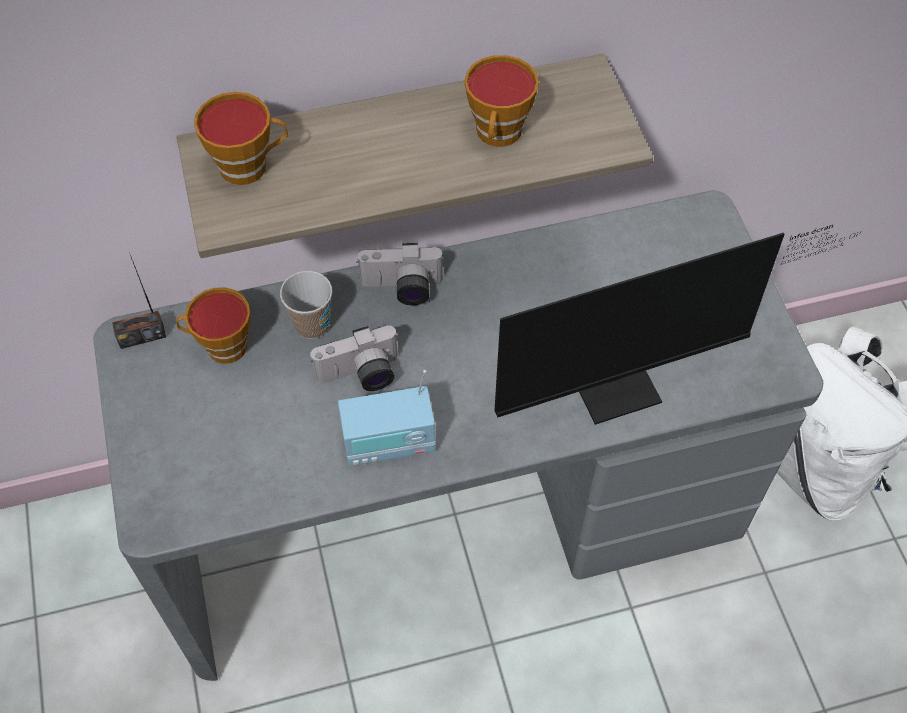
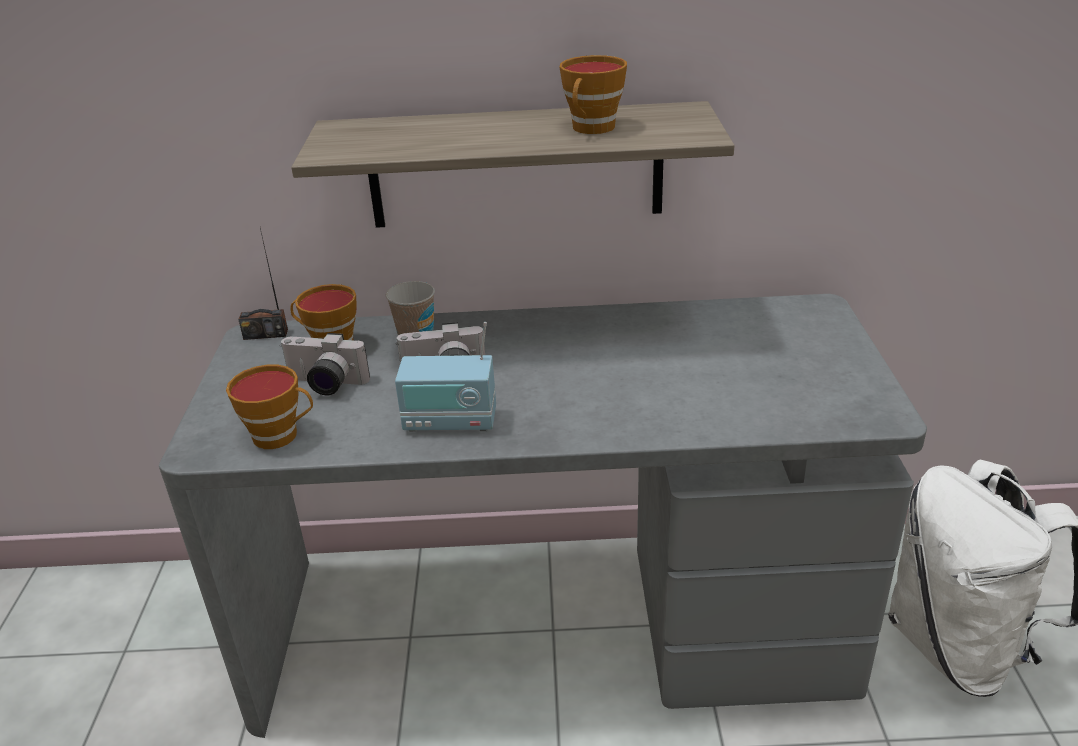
camera: 15 degrees right, 25 degrees down
cup [194,92,288,185] -> cup moved to [226,365,313,449]
camera [356,243,444,305] -> camera moved to [280,333,370,395]
monitor [494,225,861,425] -> none

